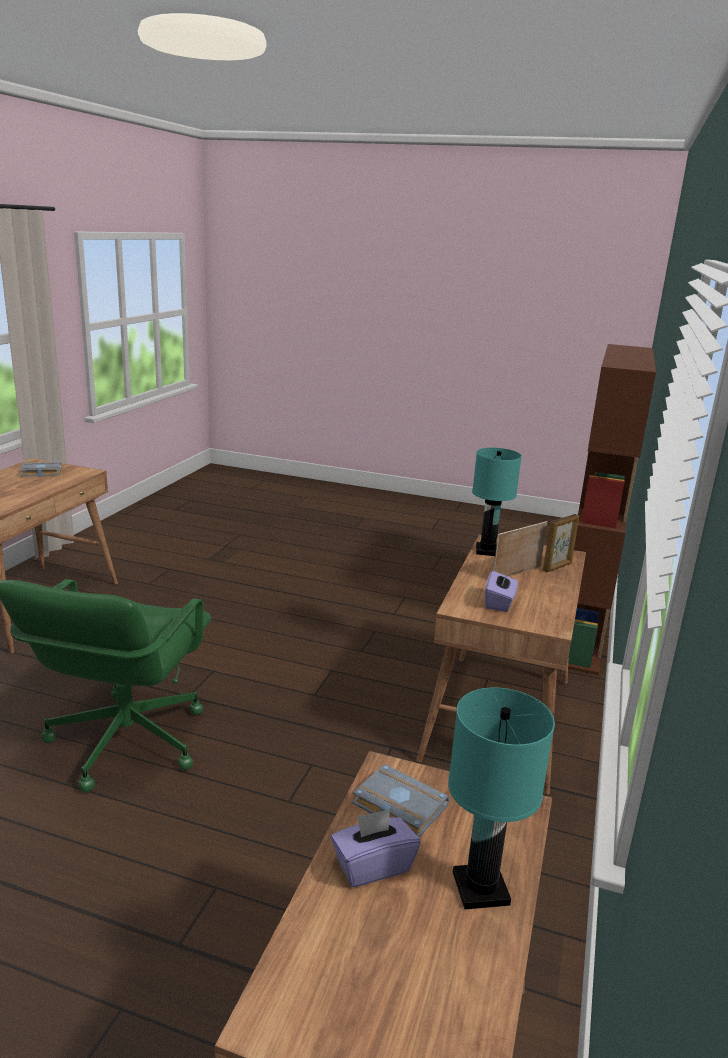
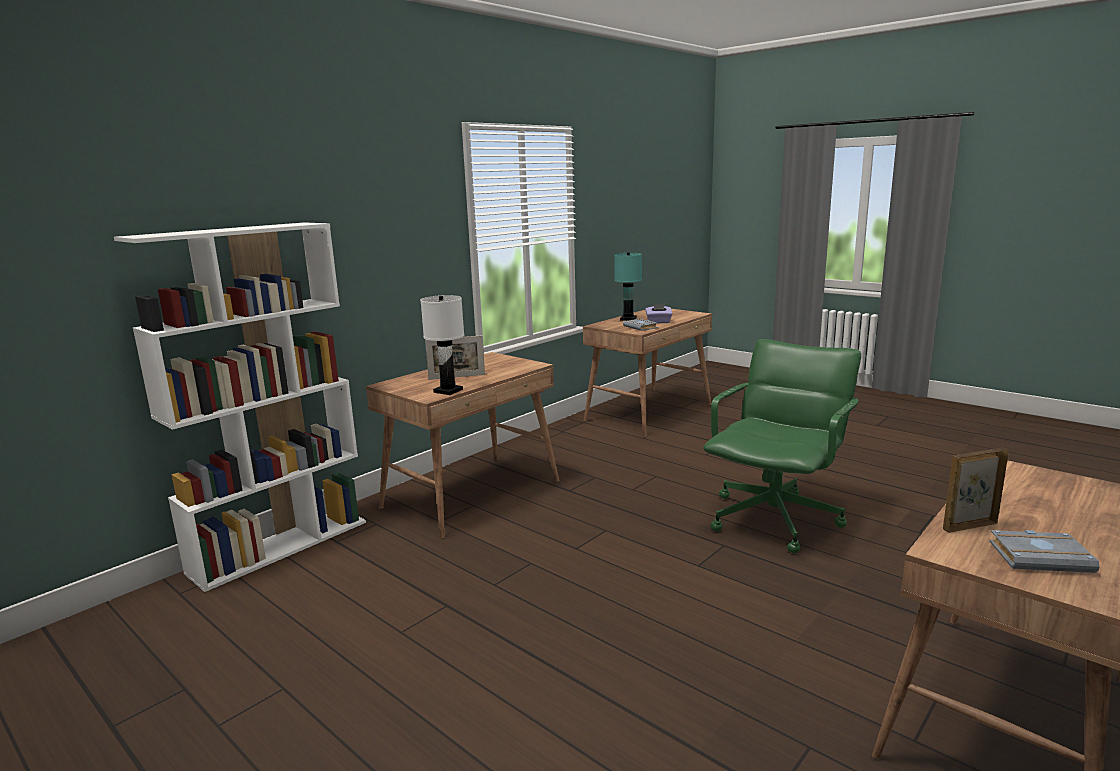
camera: 155 degrees left, 5 degrees down
turquoise table lamp [472,448,522,556] -> white table lamp [420,295,464,395]
purple tissue box [485,570,518,612] -> none
picture frame [543,514,579,573] -> picture frame moved to [943,448,1009,533]
brown bookcase [568,344,656,675] -> white bookcase [114,222,366,592]

